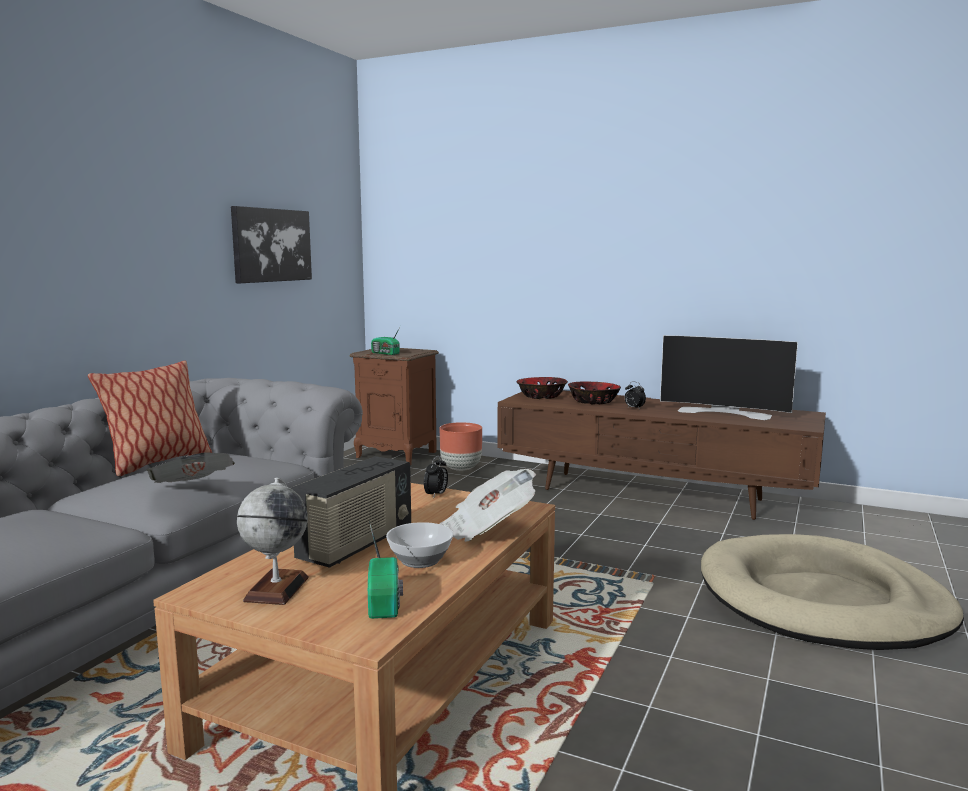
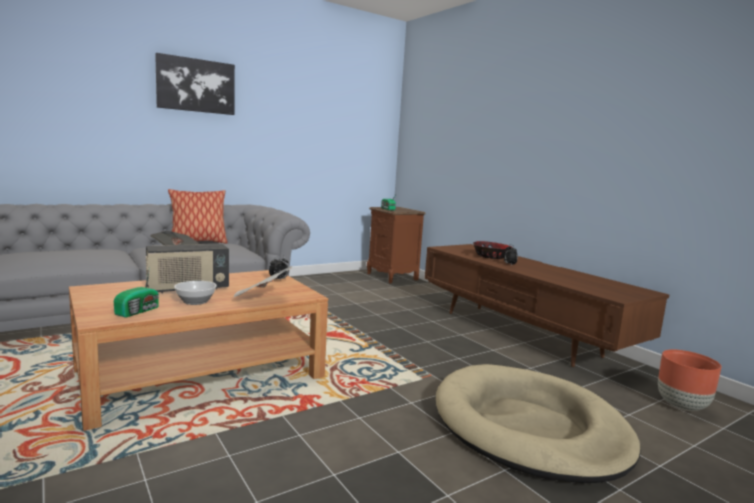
camera: 30 degrees right, 0 degrees up
picture [231,206,312,283] -> picture moved to [155,53,235,115]
globe [237,478,309,605] -> none
brown planter [440,422,482,471] -> brown planter moved to [658,350,721,411]
bowl [517,377,568,399] -> none
television [660,335,798,420] -> none

